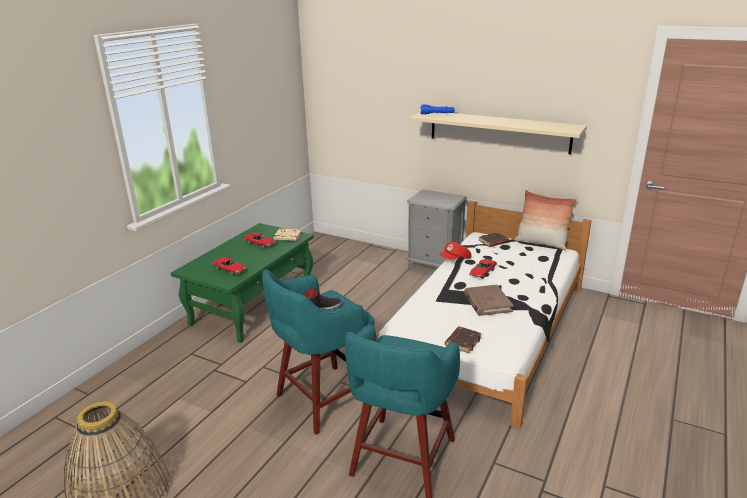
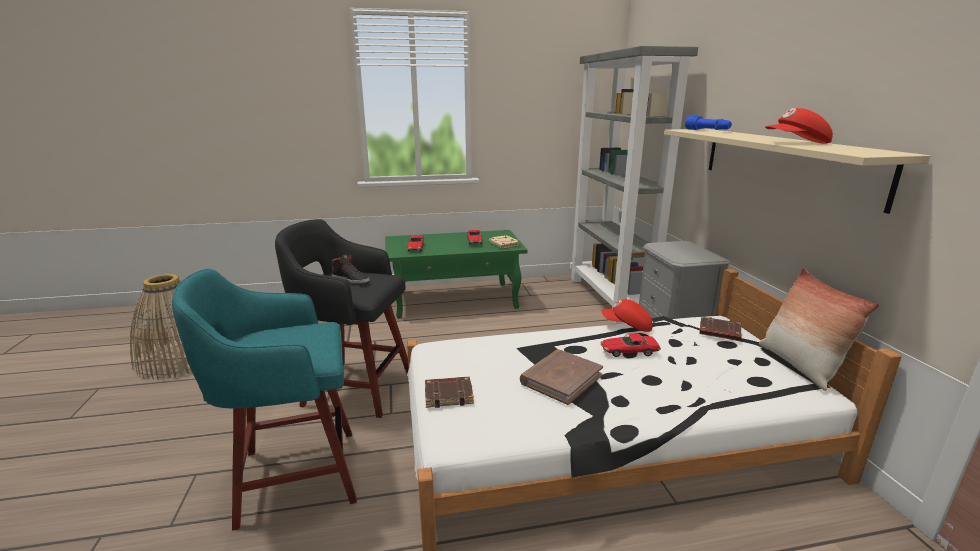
camera: 50 degrees right, 5 degrees down
turquoise stool [262,270,374,435] -> black stool [275,219,409,418]
none -> grey bookcase [570,46,698,324]
none -> red cap [765,108,833,144]

